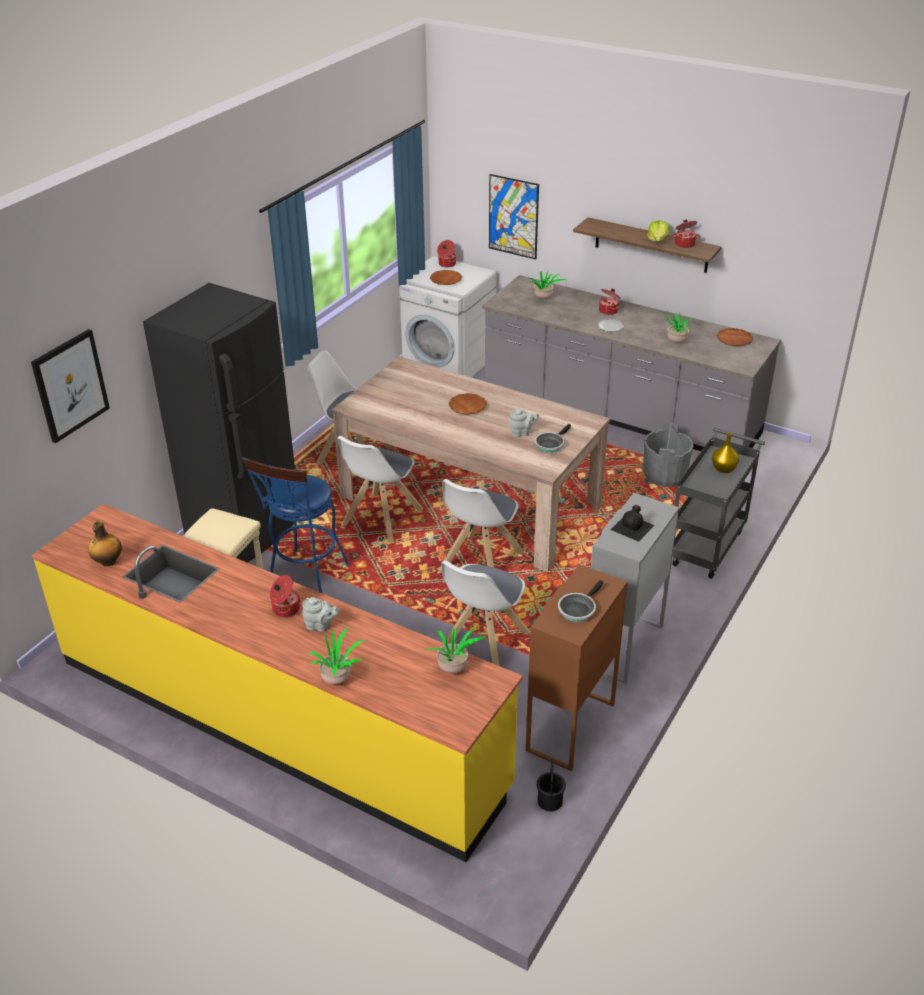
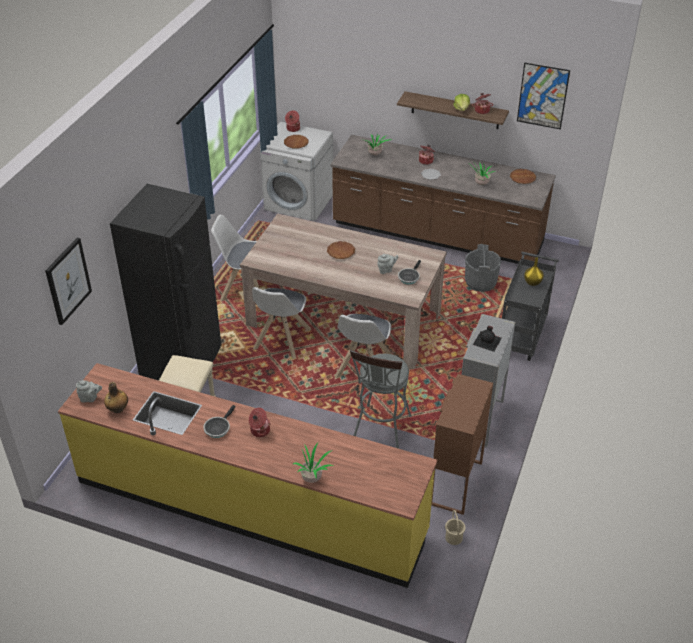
camera: 10 degrees left, 5 degrees up
blue stool [242,457,349,593] -> none
grey teapot [302,597,340,632] -> grey teapot moved to [76,380,102,403]
potted plant [423,629,488,673] -> none
chair [441,560,530,666] -> grey stool [350,350,412,449]
grey counter [482,275,781,451] -> brown counter [330,135,556,264]
picture [489,174,539,260] -> picture moved to [517,63,570,129]
black bucket [536,759,566,812] -> beige bucket [445,510,466,545]
frying pan [558,580,603,622] -> frying pan moved to [203,405,235,438]

